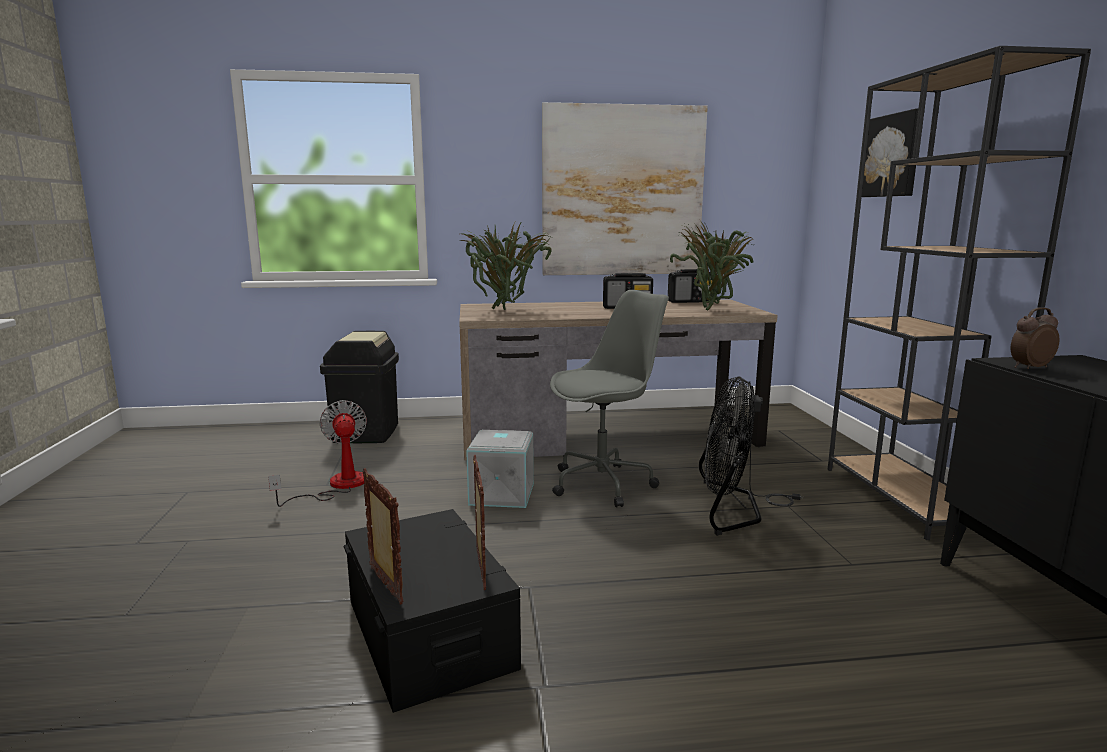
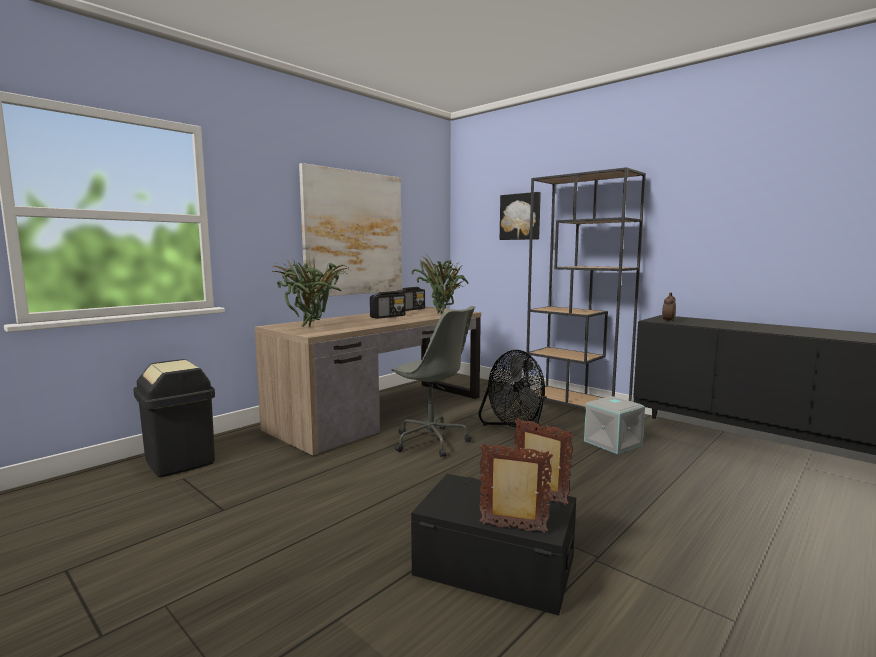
camera: 40 degrees left, 5 degrees down
fan [268,400,367,507] -> none
grey storage box [466,430,534,508] -> grey storage box moved to [584,396,645,454]
grey office chair [550,290,669,507] -> grey office chair turned 105 degrees clockwise [391,306,476,457]

